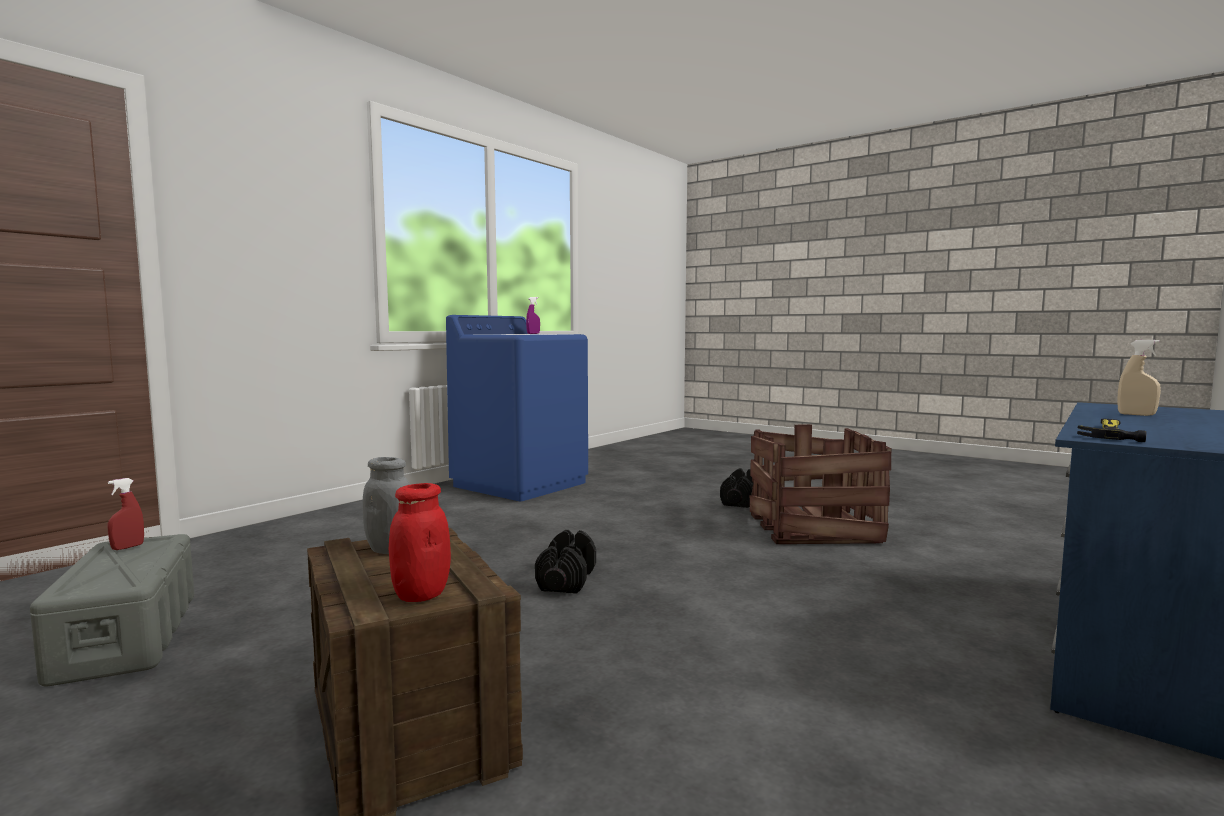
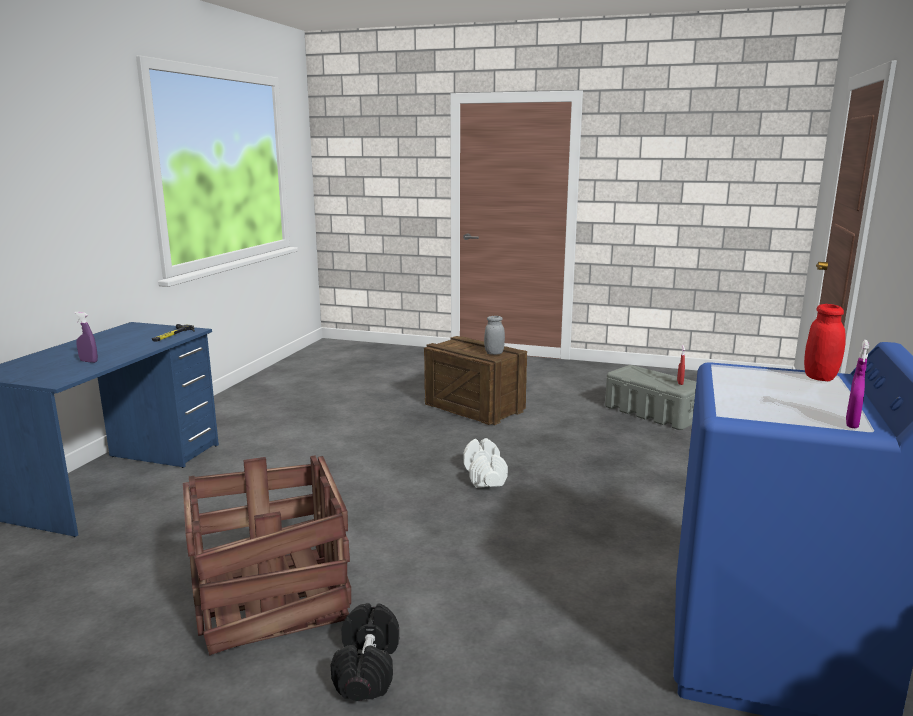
camera: 160 degrees right, 10 degrees up
red jar [389,483,451,602] -> red jar moved to [804,304,846,381]
black dumbbell [535,530,596,594] -> white dumbbell [463,438,508,488]
beige spray bottle [1117,340,1161,416] -> purple spray bottle [74,312,98,363]

